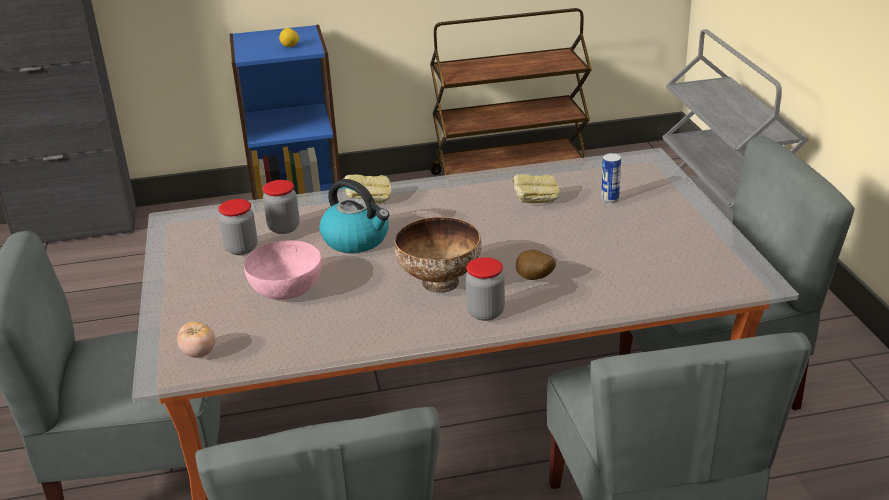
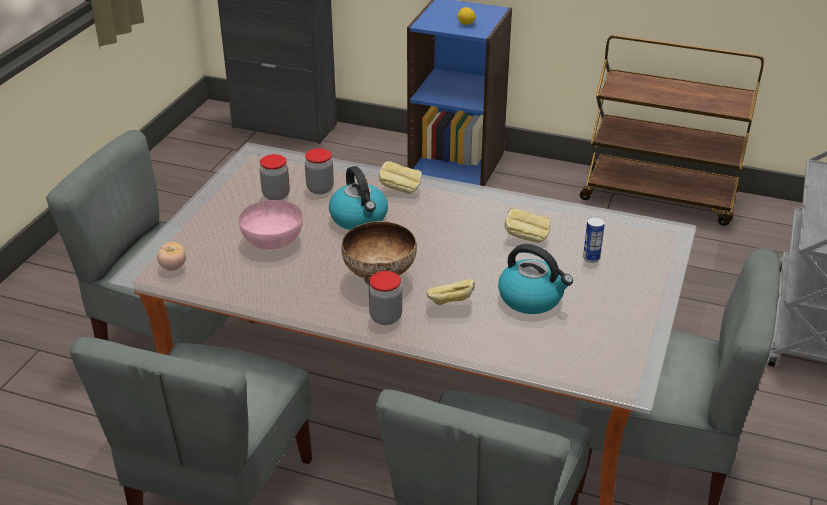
camera: 30 degrees right, 5 degrees up
potato [516,249,556,280] -> bread [426,279,475,305]
none -> kettle [498,244,573,314]

